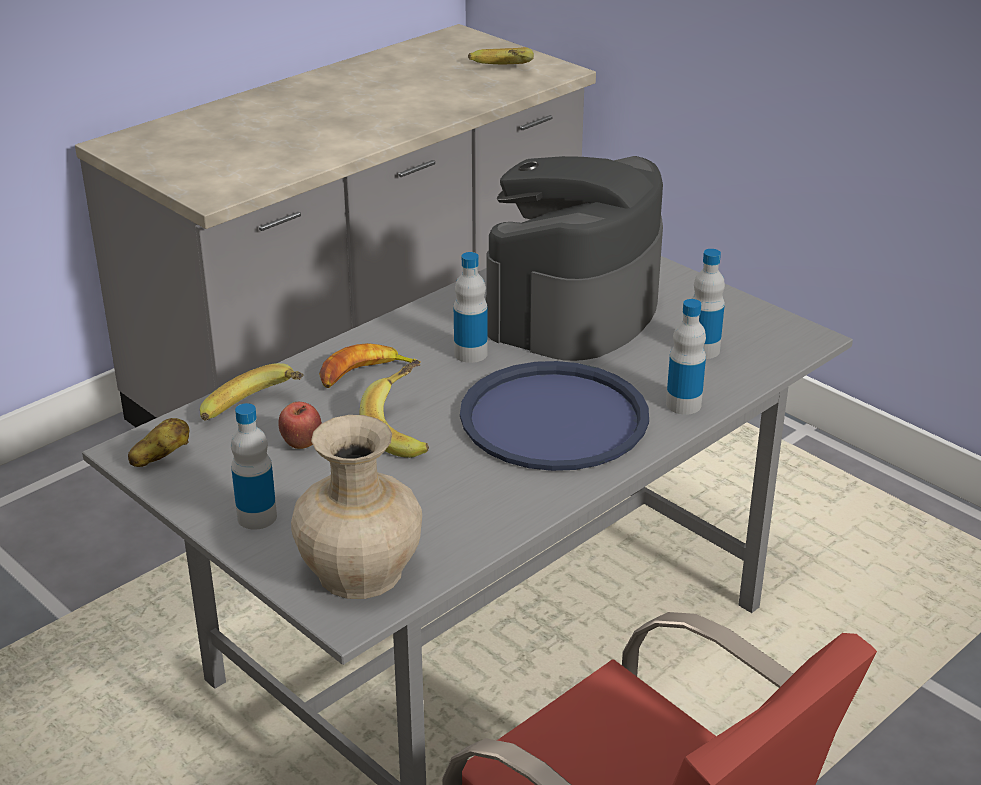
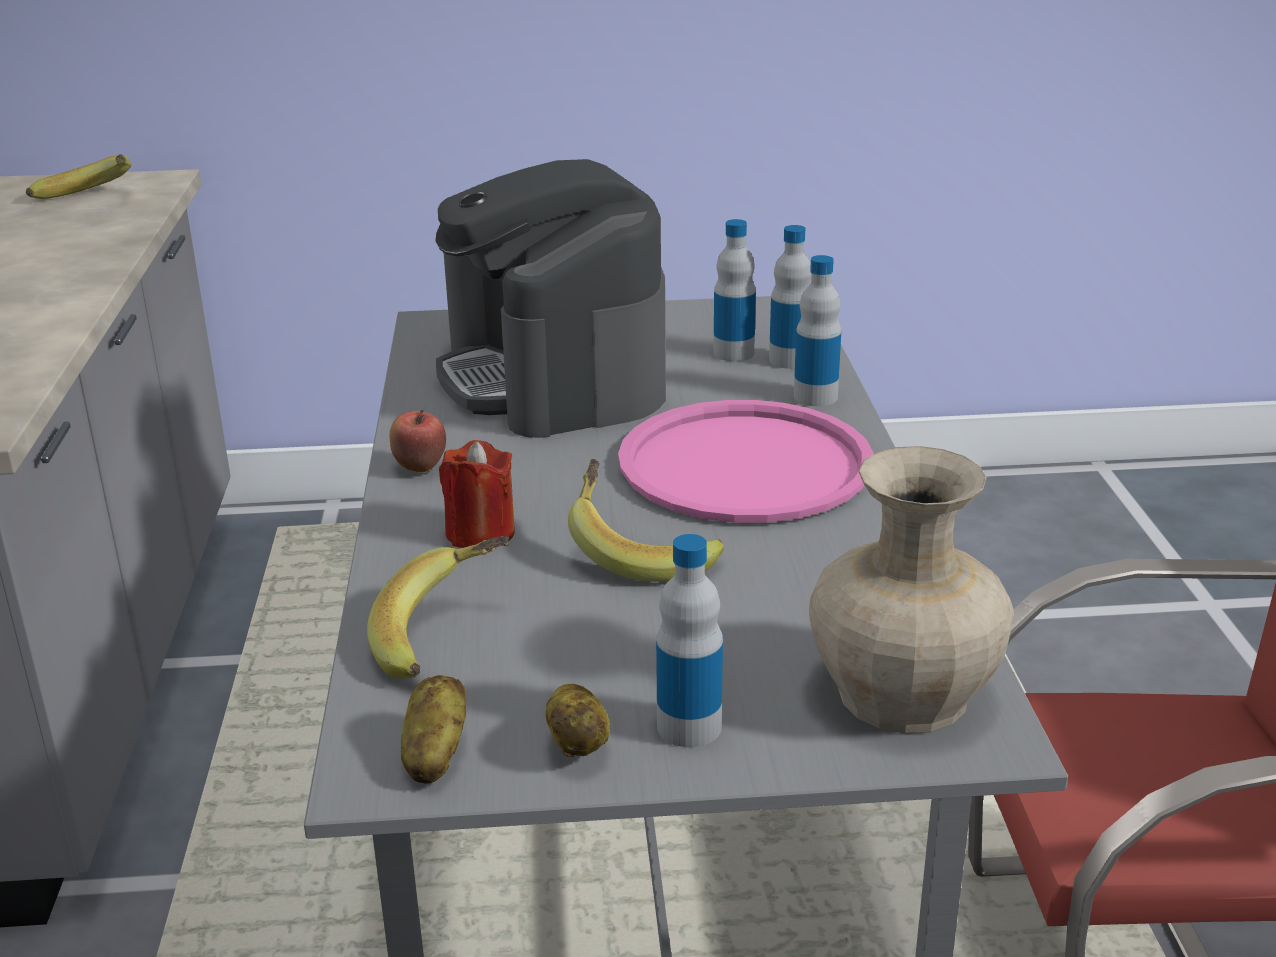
camera: 50 degrees left, 5 degrees down
apple [278,402,322,449] -> apple moved to [390,410,446,472]
banana [319,343,421,388] -> red candle [439,440,515,548]
bottle [454,252,487,363] -> bottle moved to [769,225,812,369]
blue tray [460,361,649,471] -> pink tray [618,400,874,523]
none -> potato [546,684,610,757]

